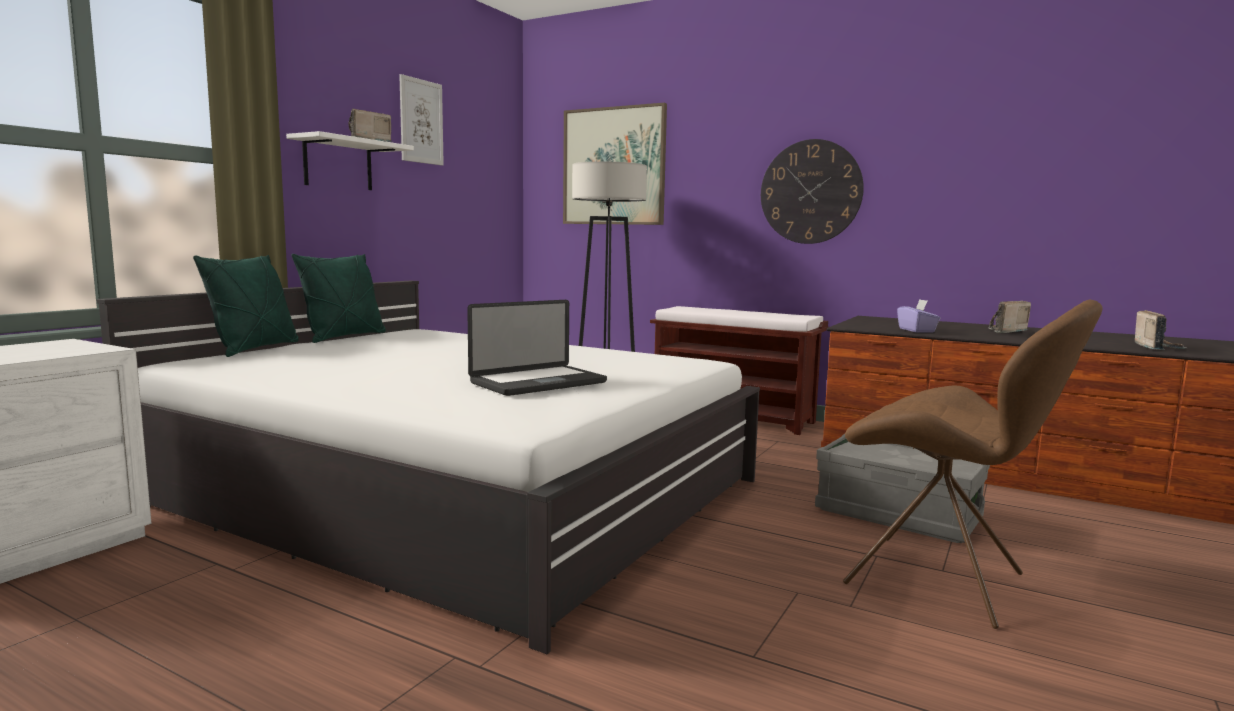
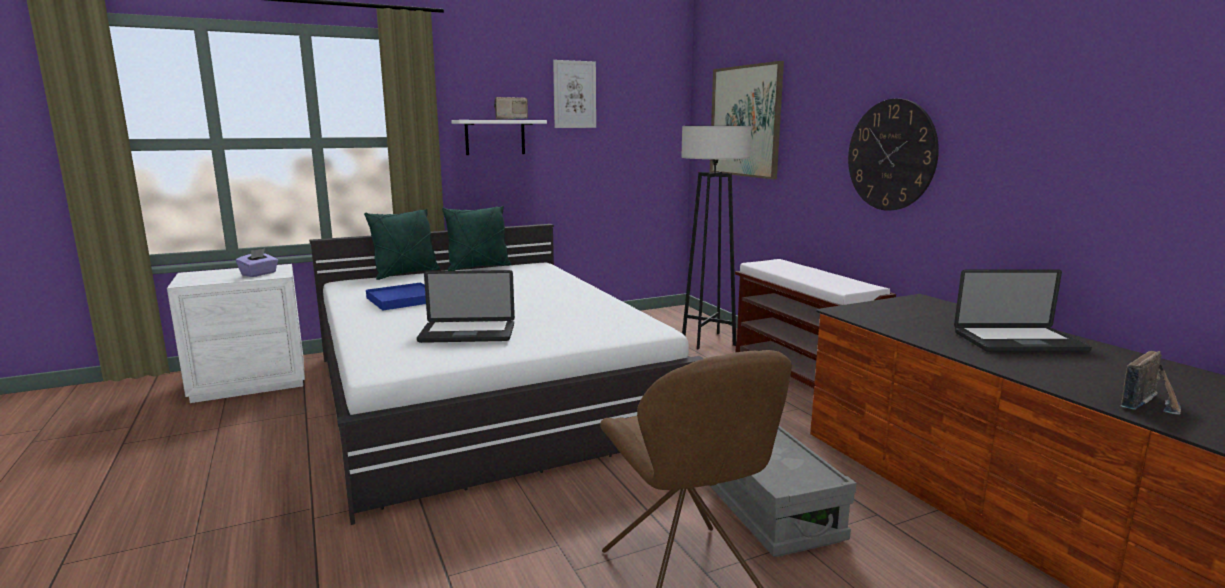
camera: 35 degrees right, 5 degrees up
purple tissue box [897,300,940,333] -> purple tissue box moved to [236,248,278,277]
radio [988,301,1031,333] -> laptop [954,269,1092,352]
none -> blue tray [366,282,426,311]

